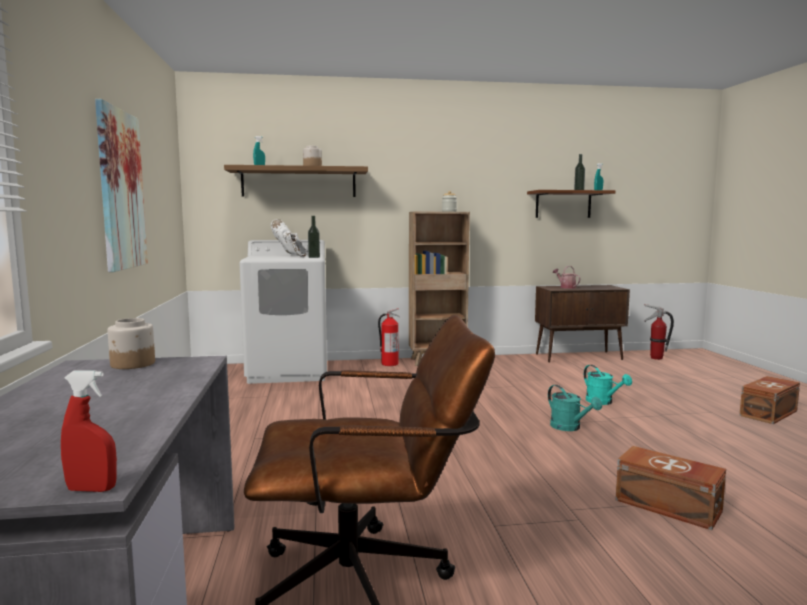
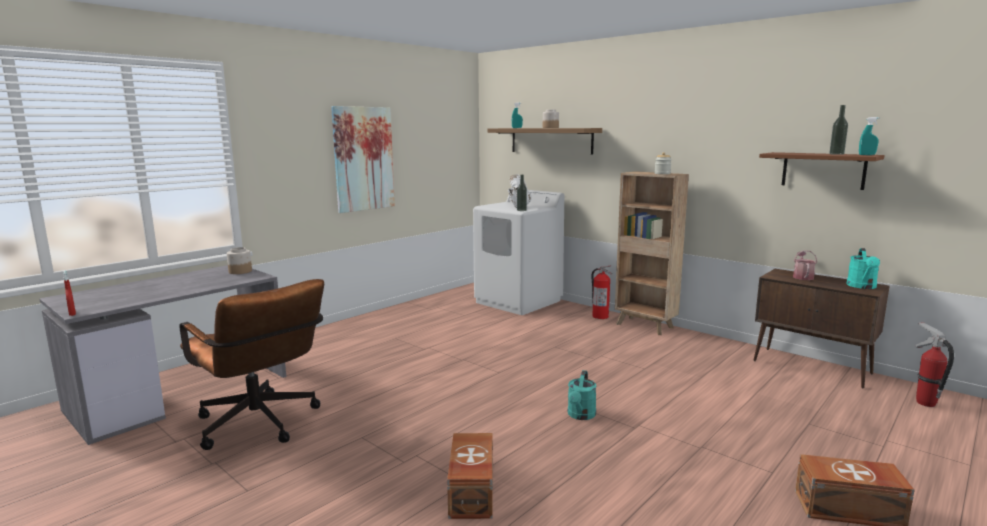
camera: 50 degrees right, 5 degrees up
turquoise watering can [584,365,632,405] -> turquoise watering can moved to [846,248,880,289]

